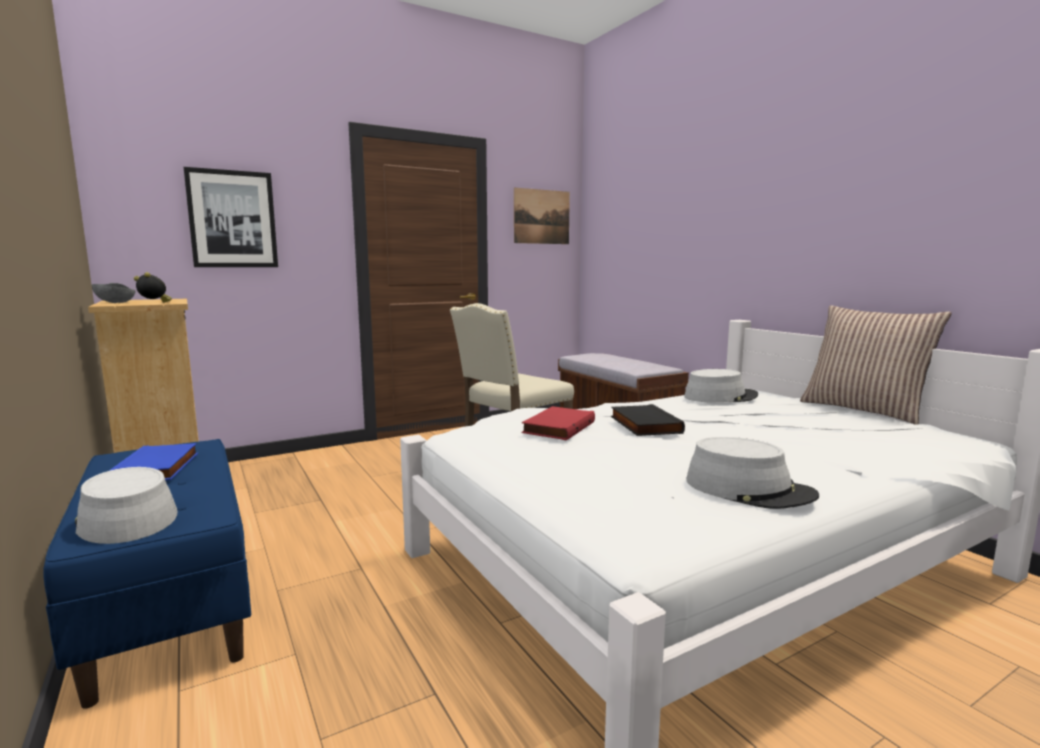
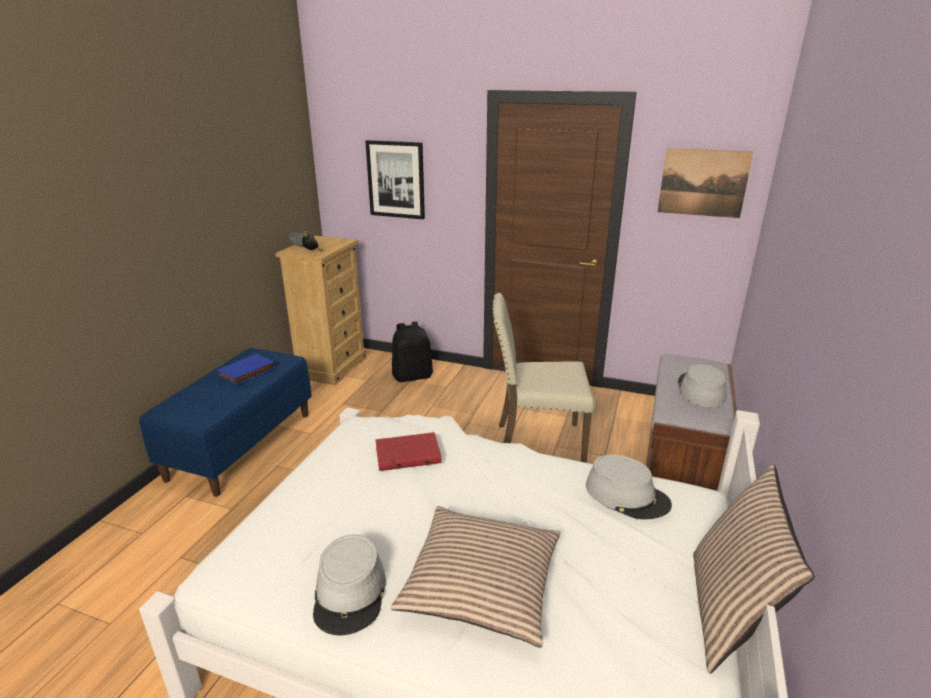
camera: 50 degrees right, 15 degrees up
grey hat [75,467,177,544] -> grey hat moved to [678,364,726,408]
black book [611,404,685,436] -> none
none -> pillow [391,506,560,648]
none -> black backpack [392,321,433,382]

